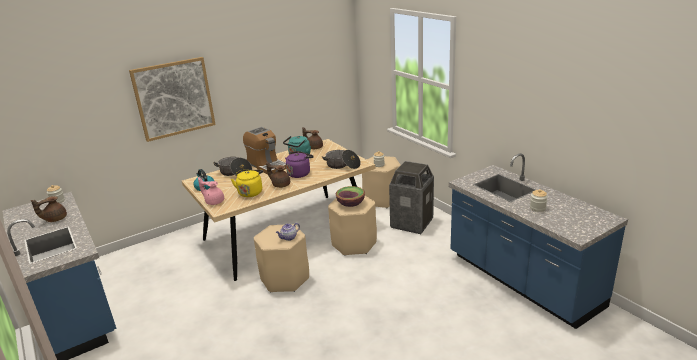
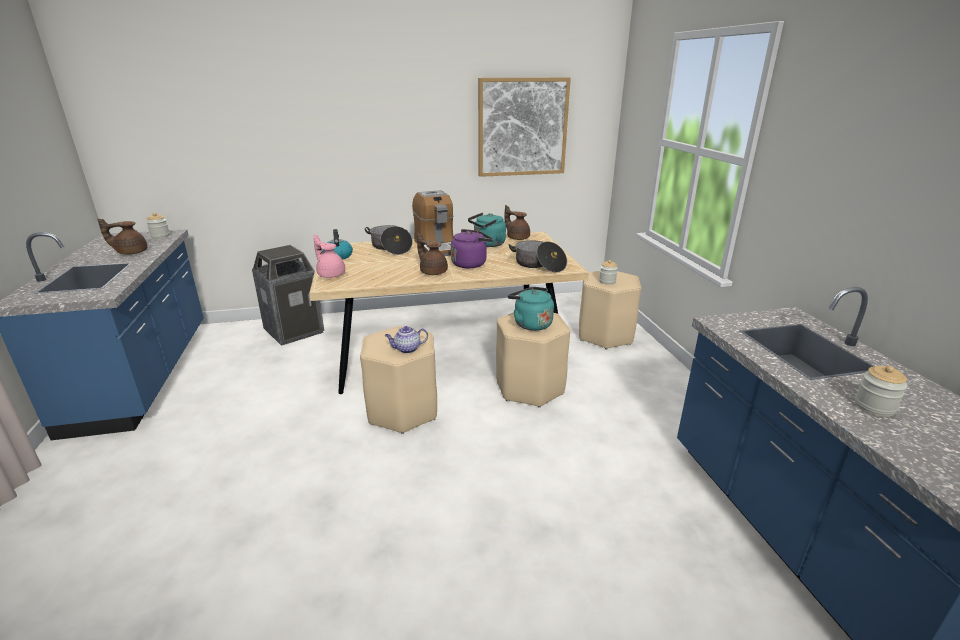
camera: 20 degrees right, 0 degrees up
picture [129,57,216,142] -> picture moved to [478,78,571,177]
yellow kettle [231,170,263,197] -> none
bowl [336,186,365,207] -> turquoise kettle [508,287,554,331]
trash can [389,161,434,234] -> trash can moved to [252,245,324,346]

